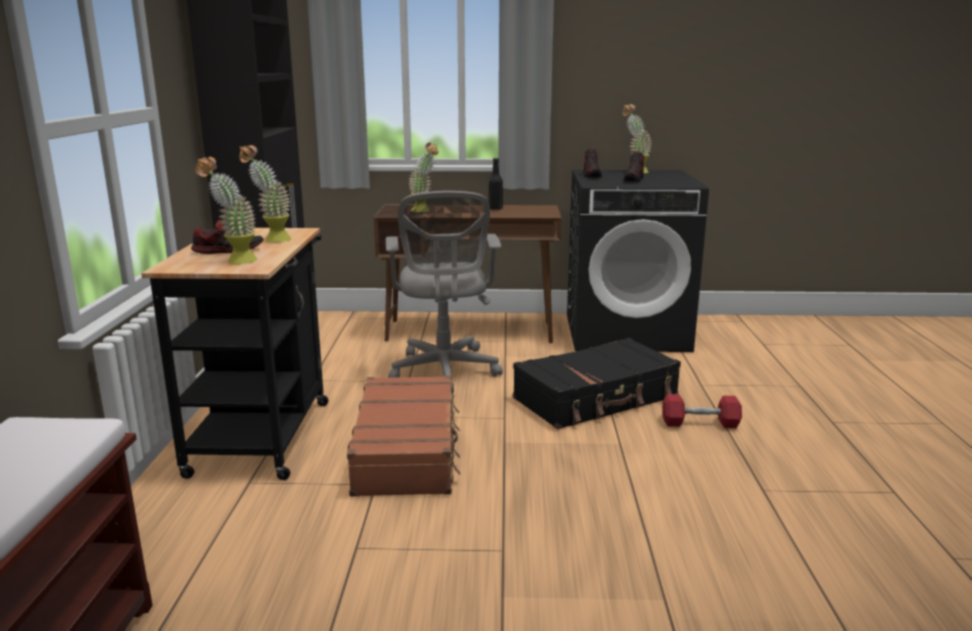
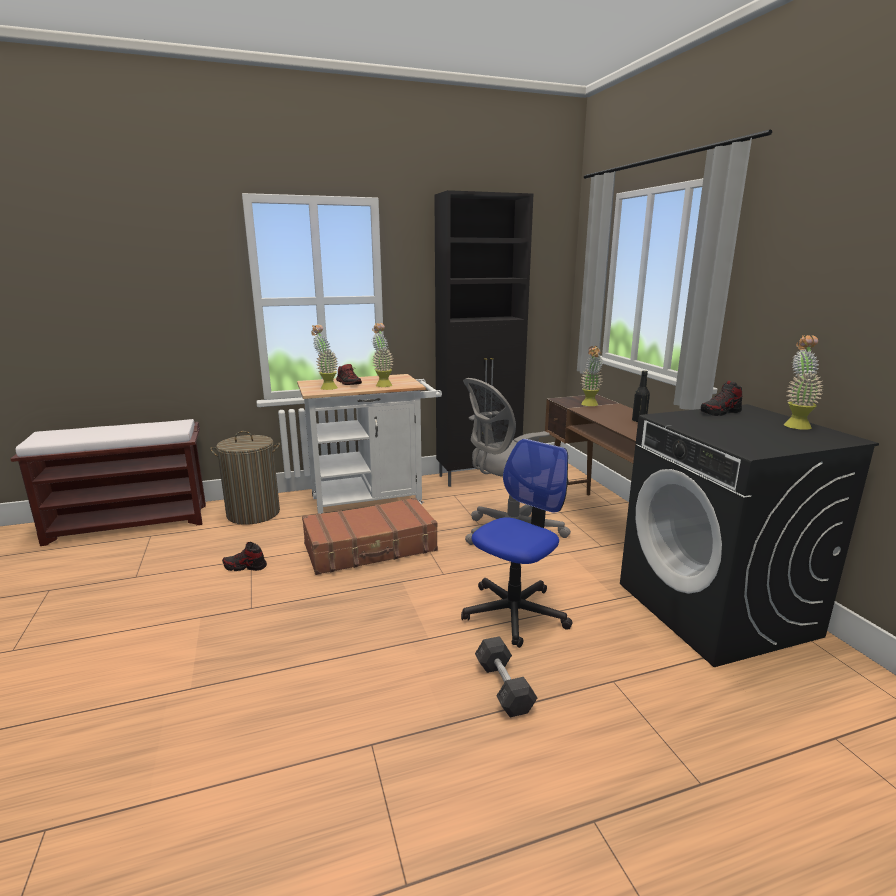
camera: 70 degrees right, 0 degrees up
black cart [141,228,328,480] -> white cart [297,374,442,514]
black suitcase [513,338,681,429] -> office chair [461,439,573,648]
shoe [624,152,644,182] -> shoe moved to [222,542,267,571]
red dumbbell [662,394,742,428] -> grey dumbbell [475,636,537,718]
none -> laundry basket [210,431,280,525]

